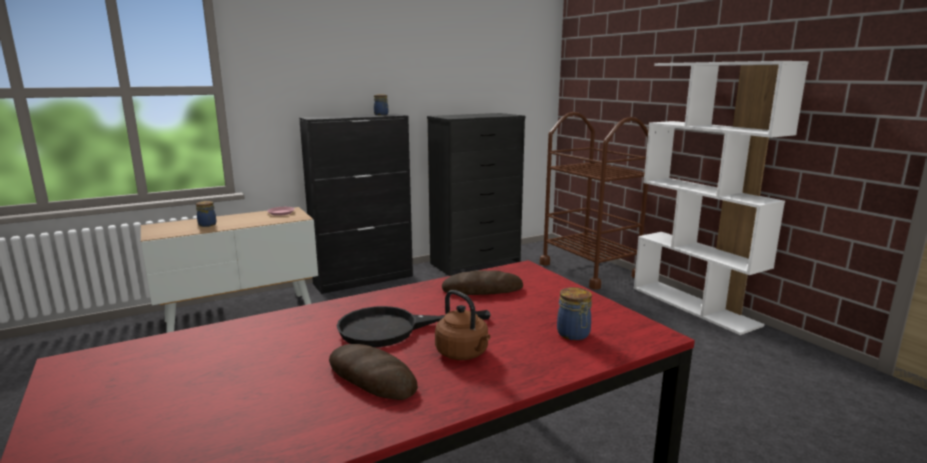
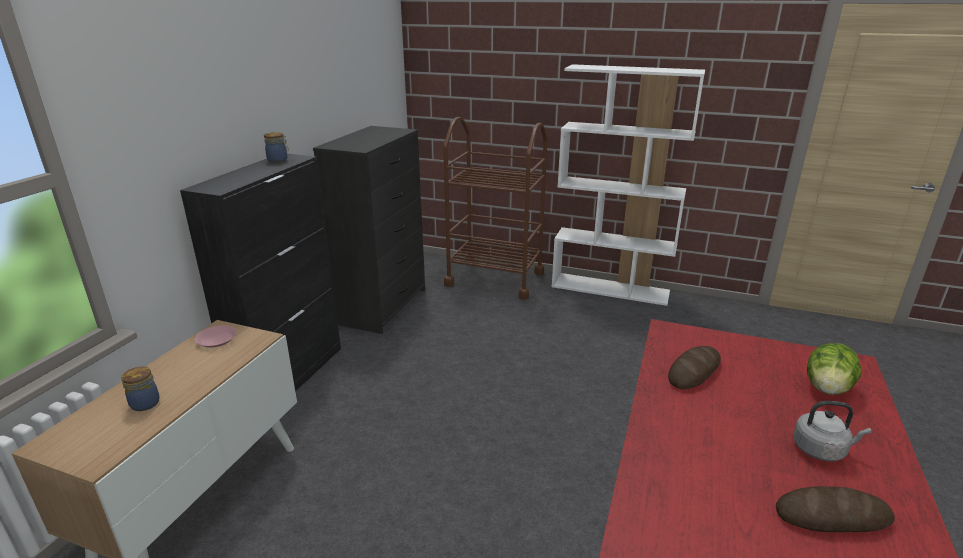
camera: 40 degrees left, 10 degrees up
black frying pan [337,306,491,347] -> none
brown kettle [435,290,490,360] -> grey kettle [793,401,872,461]
jar [557,287,592,340] -> lettuce [807,343,861,395]

